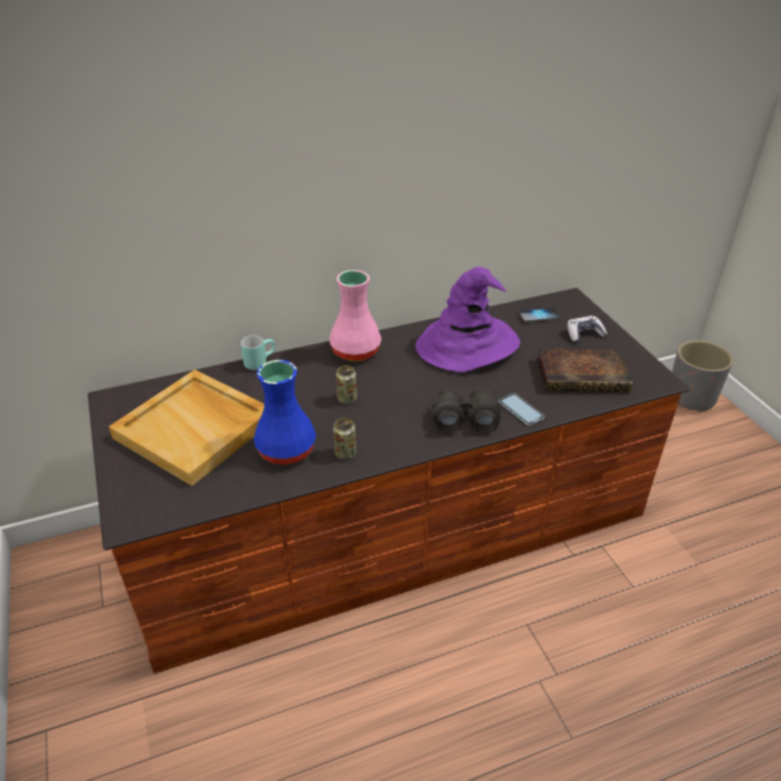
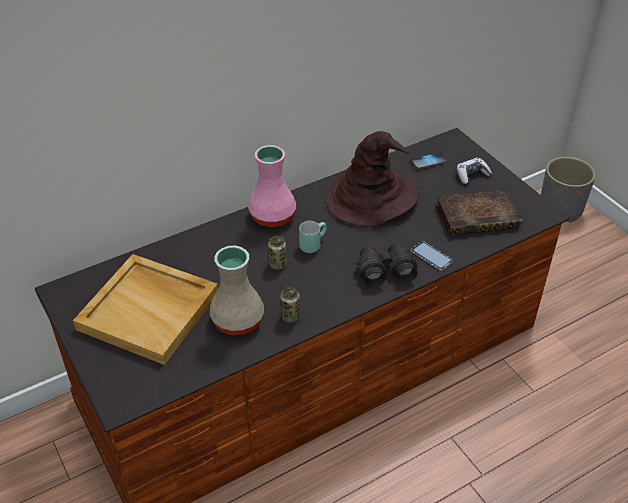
camera: 10 degrees left, 5 degrees up
turquoise mug [241,335,275,370] -> turquoise mug moved to [299,221,327,253]
blue vase [254,360,316,465] -> beige vase [210,246,264,335]
purple hat [416,267,520,372] -> brown hat [325,131,419,227]

